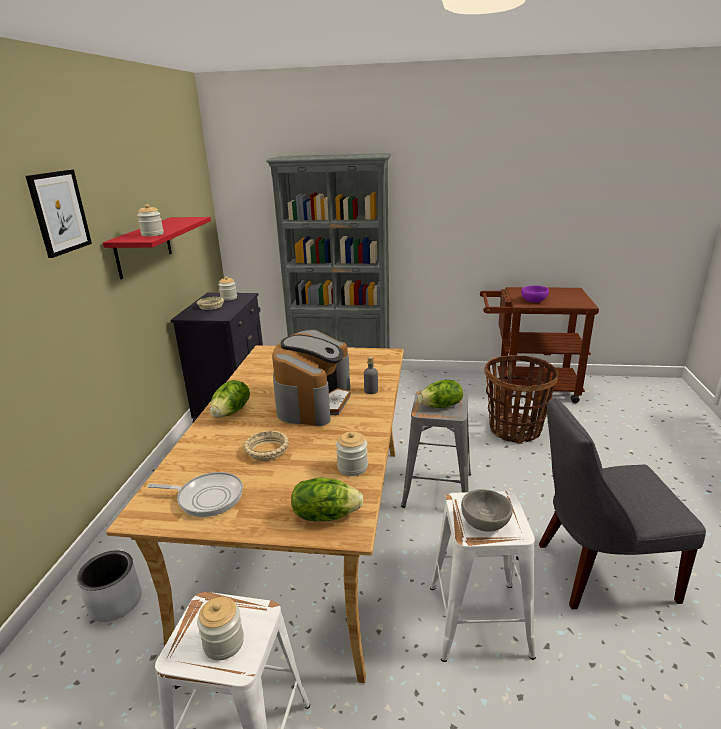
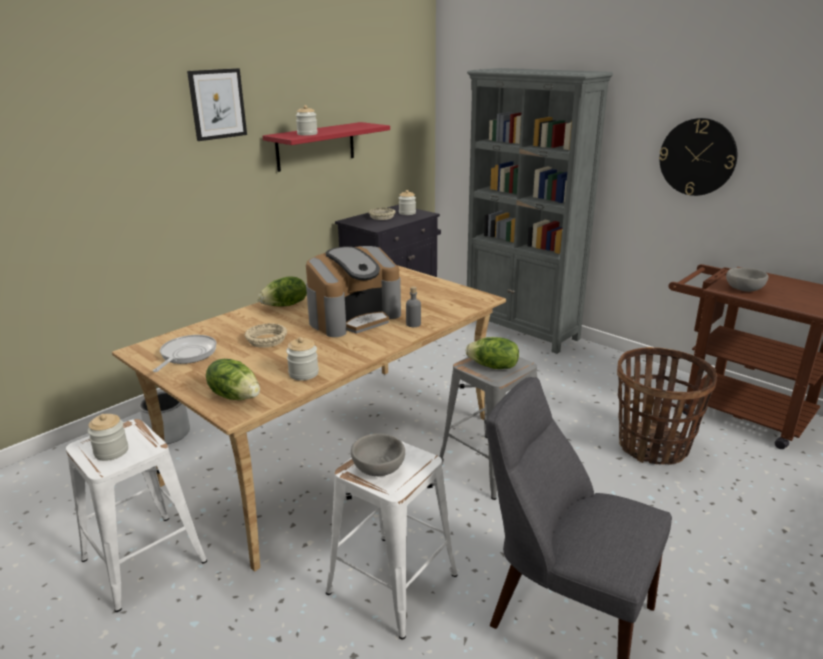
camera: 35 degrees right, 0 degrees up
frying pan [148,472,243,517] -> frying pan turned 120 degrees counterclockwise [153,335,217,372]
purple bowl [521,285,549,302] -> grey bowl [726,268,768,292]
none -> wall clock [659,118,737,196]

